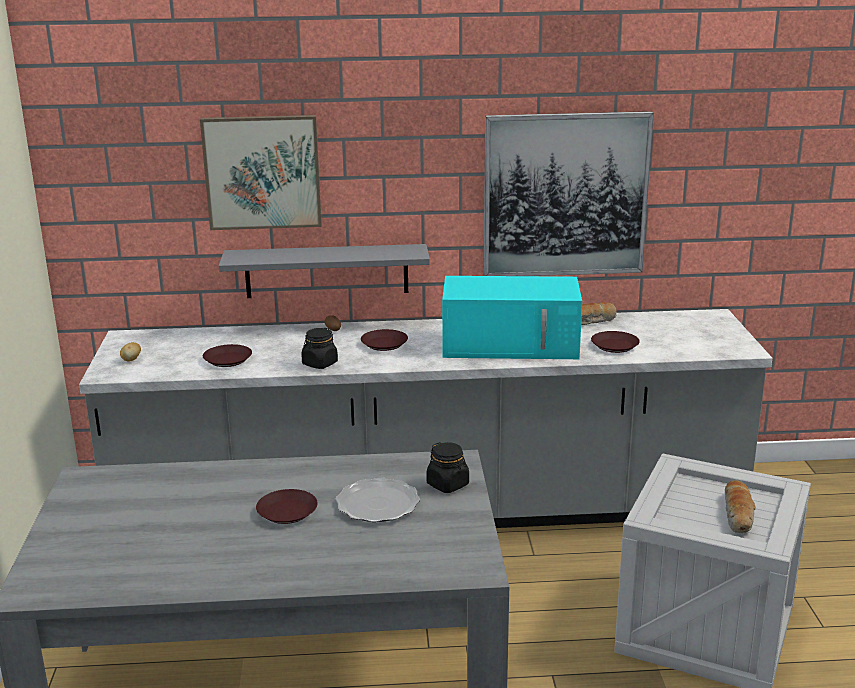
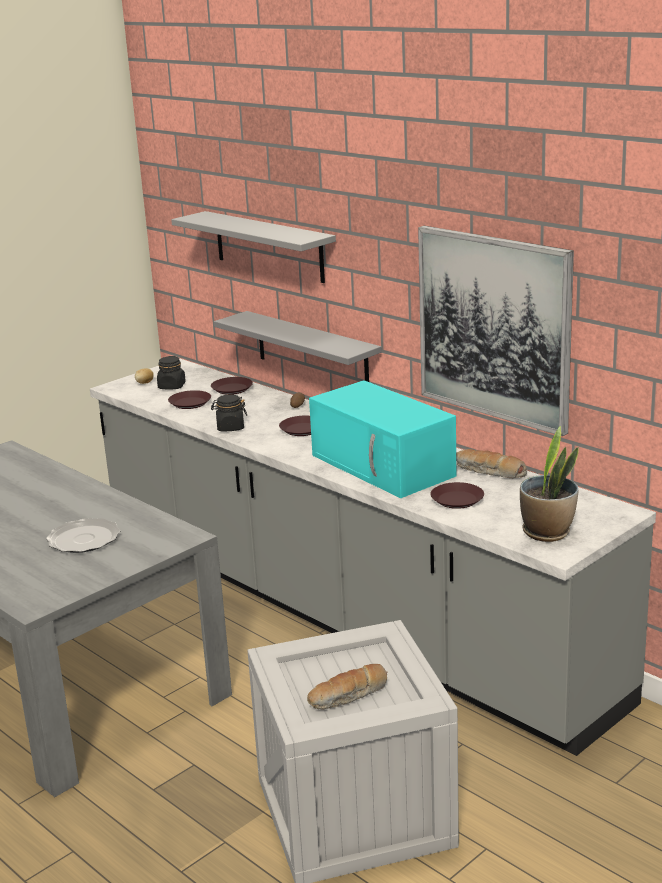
camera: 50 degrees right, 0 degrees up
picture [200,115,322,230] -> grey shelf [171,211,336,283]
brown plate [256,489,318,524] -> brown plate moved to [211,377,253,395]
black jar [426,442,469,493] -> black jar moved to [157,356,186,389]
none -> potted plant [520,426,579,542]

